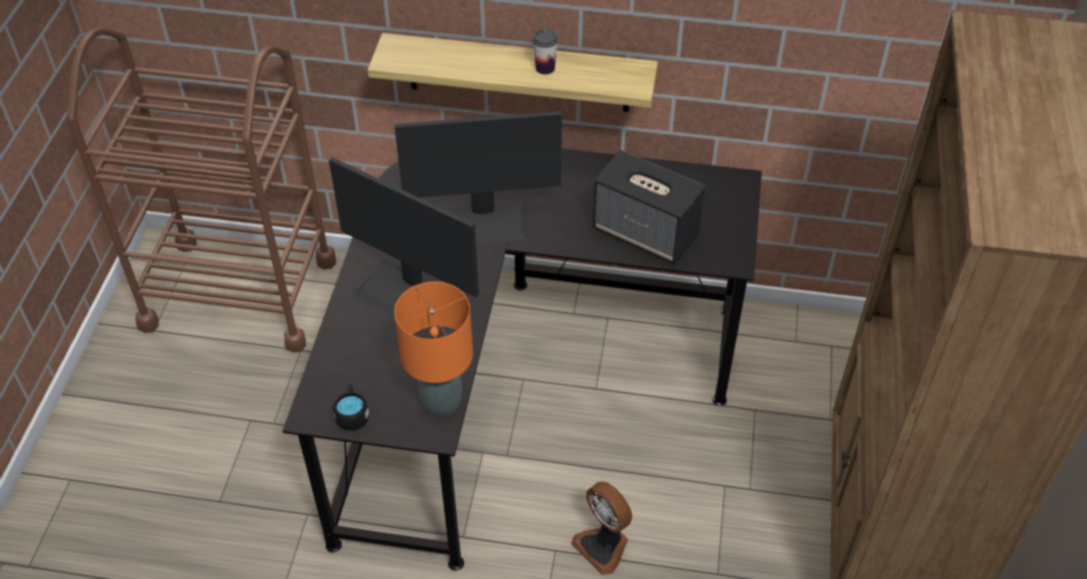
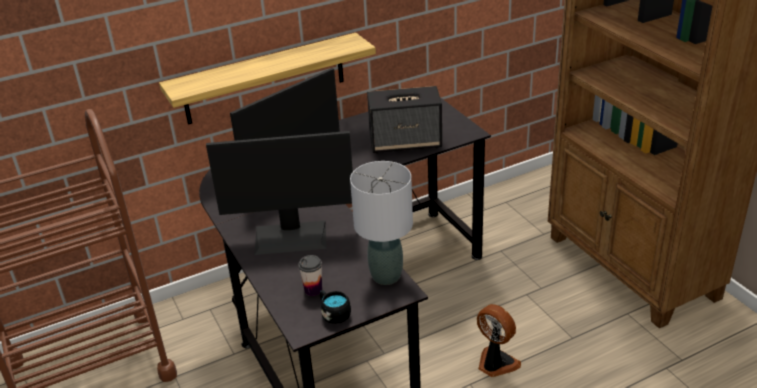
camera: 35 degrees left, 15 degrees down
orange table lamp [394,282,473,416] -> grey table lamp [350,161,413,285]
cup [532,29,558,75] -> cup moved to [298,255,322,296]
fan [571,482,632,575] -> fan turned 150 degrees counterclockwise [477,304,521,377]

